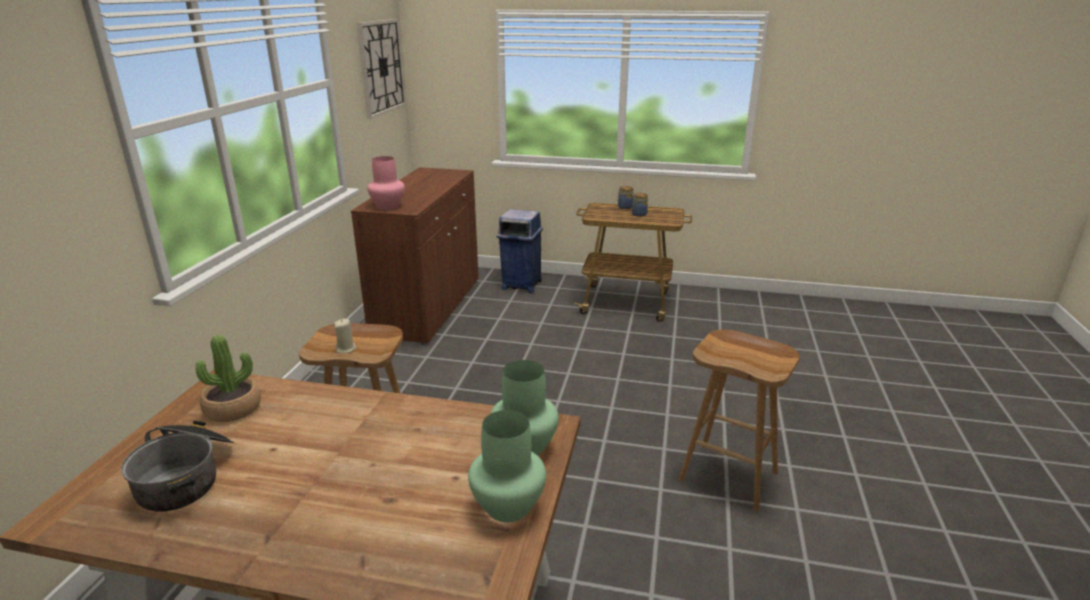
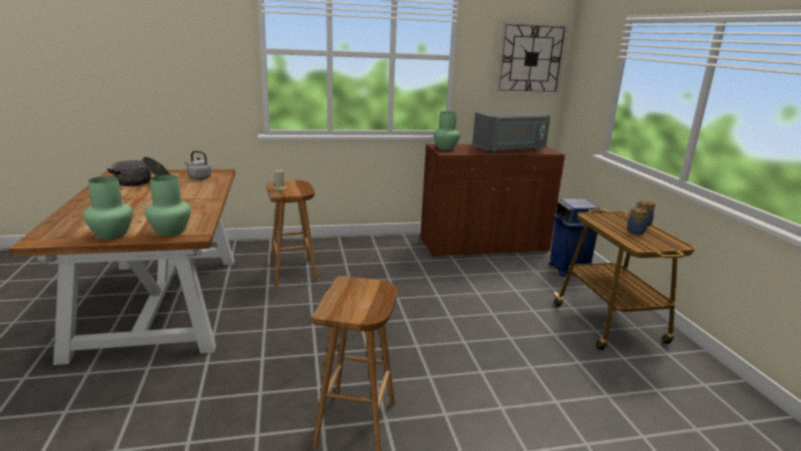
camera: 65 degrees right, 5 degrees down
potted plant [195,335,261,422] -> grey kettle [184,151,211,179]
pink vase [367,156,405,210] -> green vase [433,111,460,150]
none -> grey microwave [472,111,550,152]

